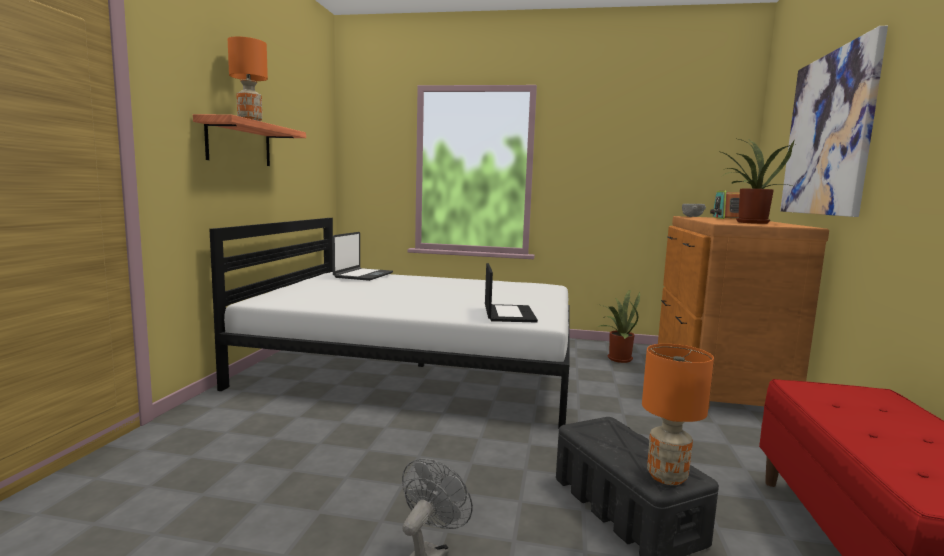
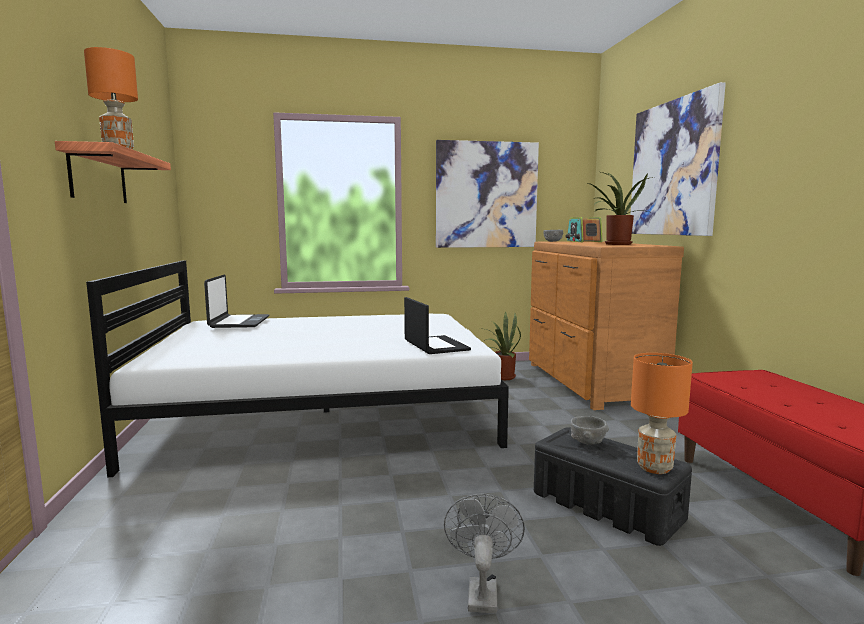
camera: 20 degrees left, 0 degrees up
none -> picture [436,140,539,248]
none -> grey bowl [570,416,609,445]

